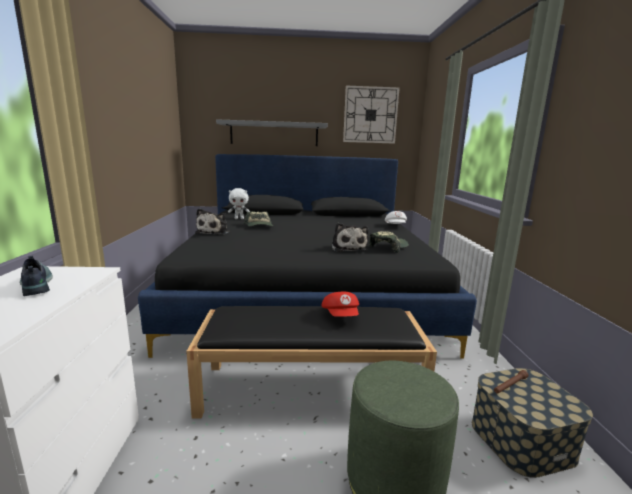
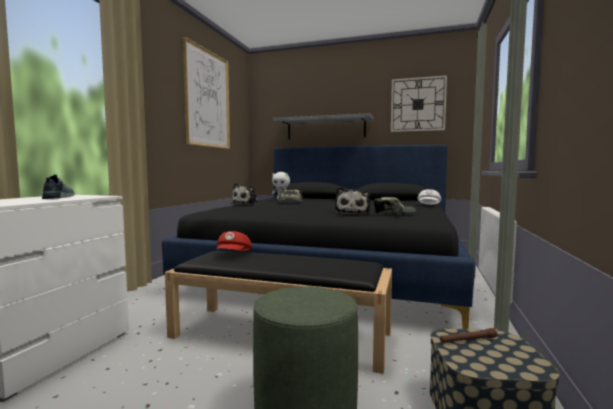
camera: 20 degrees right, 10 degrees down
red cap [321,292,359,317] -> red cap moved to [216,231,252,251]
none -> picture [183,37,230,149]

